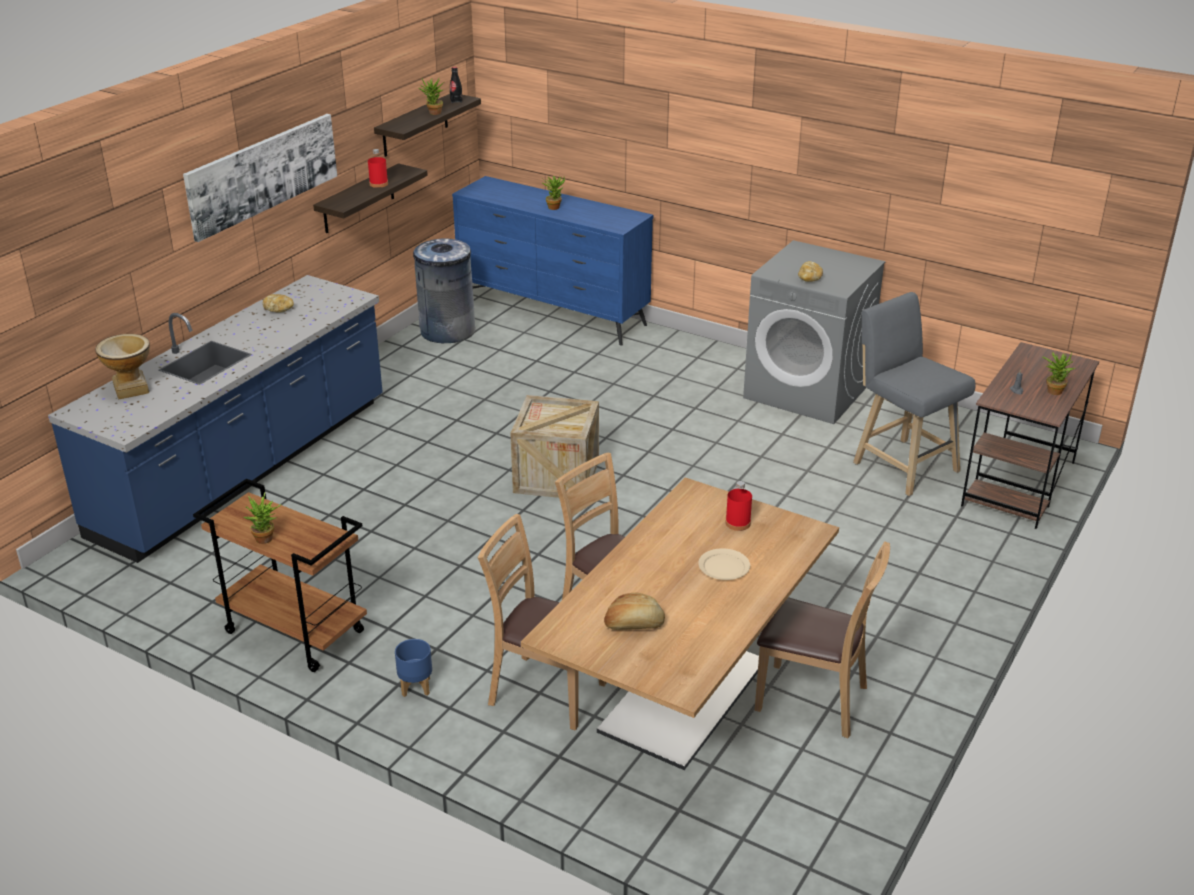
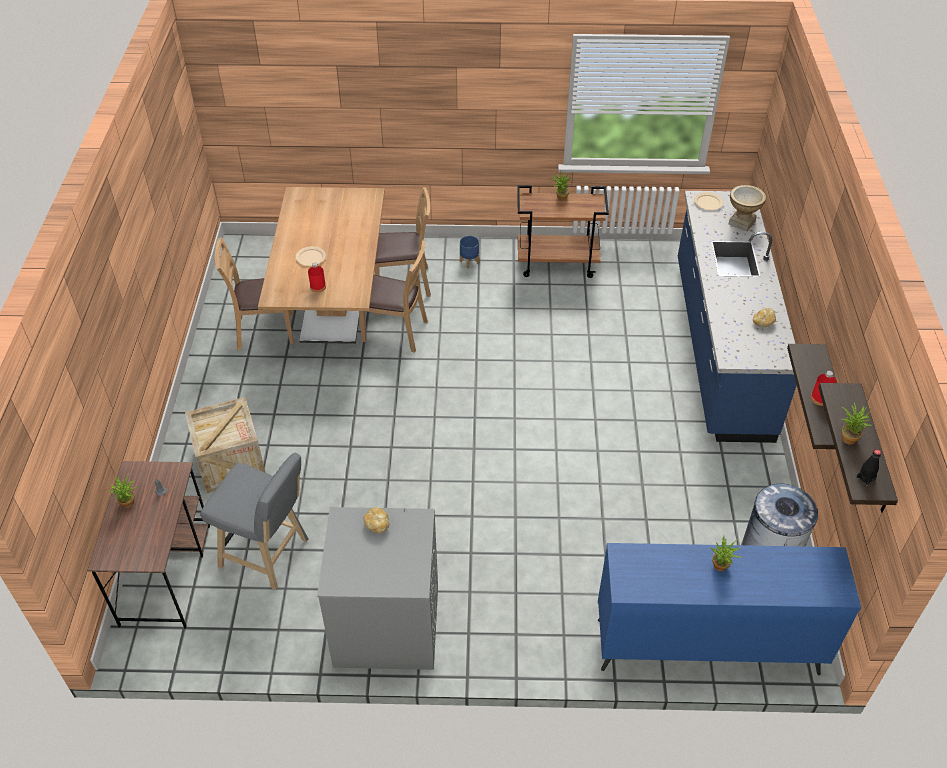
camera: 150 degrees right, 15 degrees up
picture [183,114,337,242] -> none
crate [510,395,599,498] -> crate moved to [185,397,266,493]
bread [604,593,665,630] -> none
none -> beige plate [694,192,723,210]

